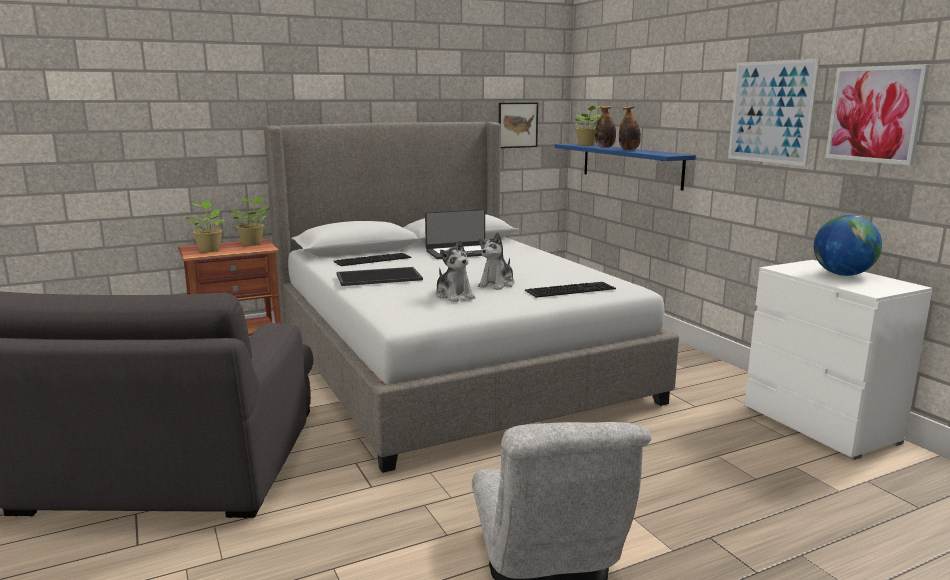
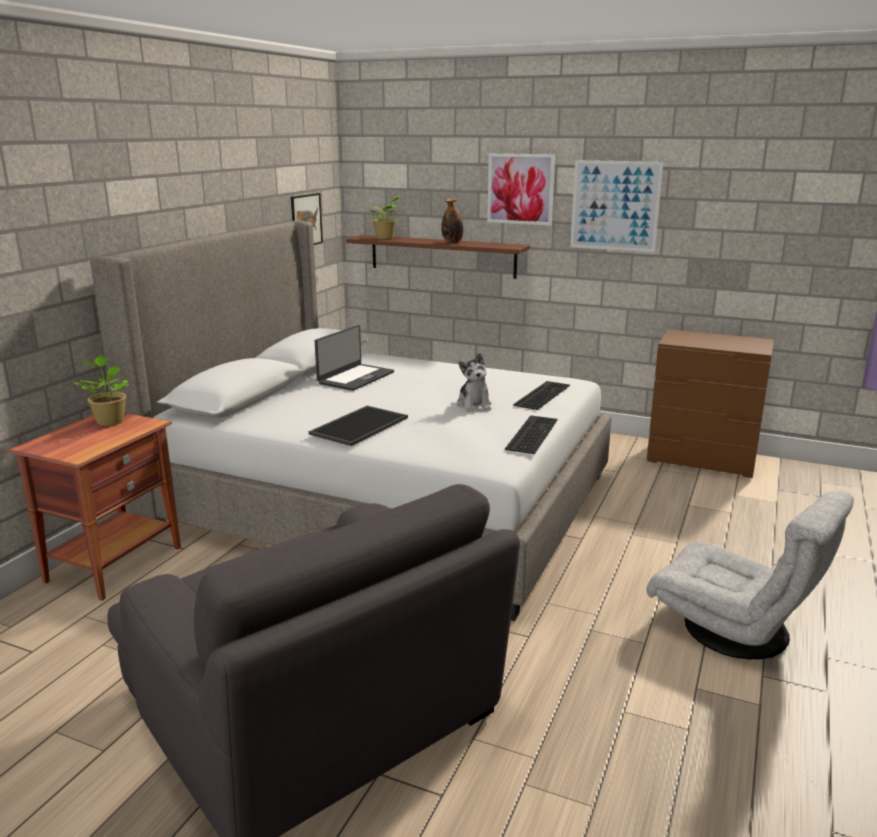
camera: 40 degrees left, 5 degrees up
potted plant [183,201,224,252] -> none
keyboard [334,253,411,266] -> keyboard moved to [505,415,558,454]
plush toy [435,240,475,302] -> none
blue shelf [555,143,696,191] -> brown shelf [346,235,530,279]
bottle [595,106,616,148] -> none
white dresser [744,260,933,460] -> brown dresser [647,329,774,478]
globe [814,215,882,276] -> none
picture [825,64,929,165] -> picture moved to [487,154,555,226]

